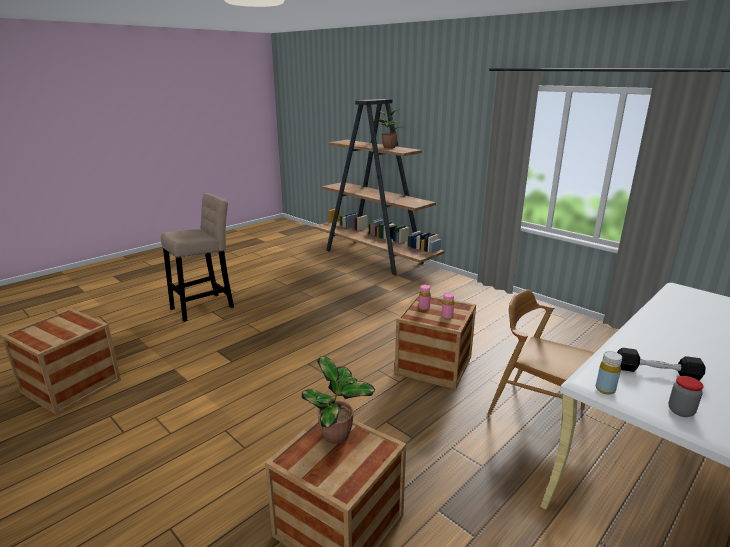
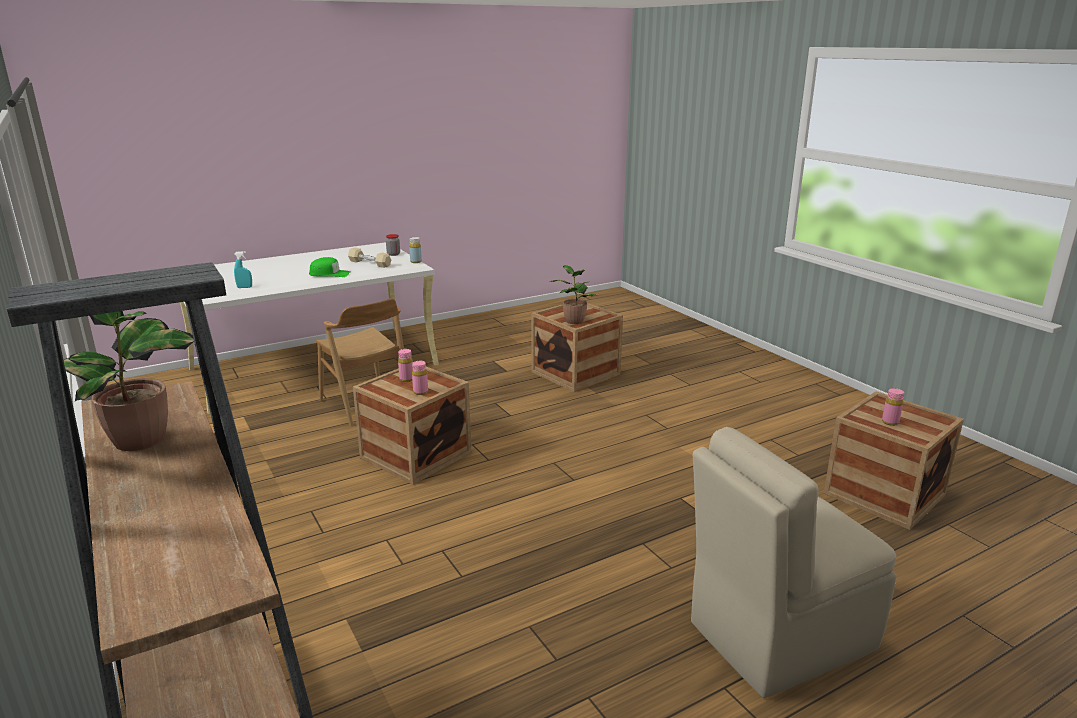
camera: 165 degrees left, 0 degrees up
beige stool [161,193,234,322] -> beige chair [691,427,896,698]
black dumbbell [617,348,706,381] -> beige dumbbell [348,248,391,268]
none -> turquoise spray bottle [234,251,252,288]
none -> green cap [309,257,350,277]
none -> pink bottle [882,388,904,426]

